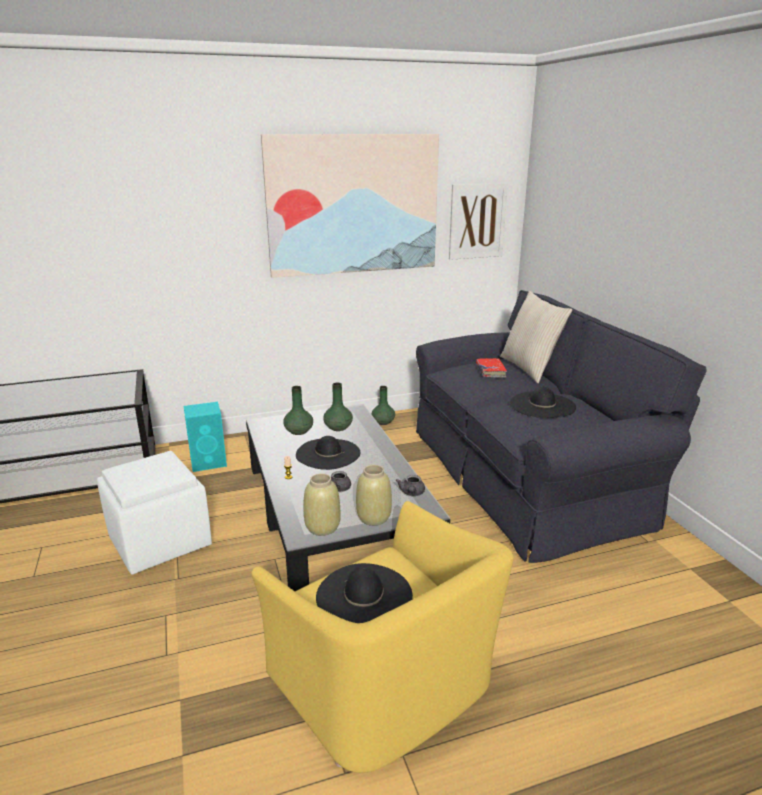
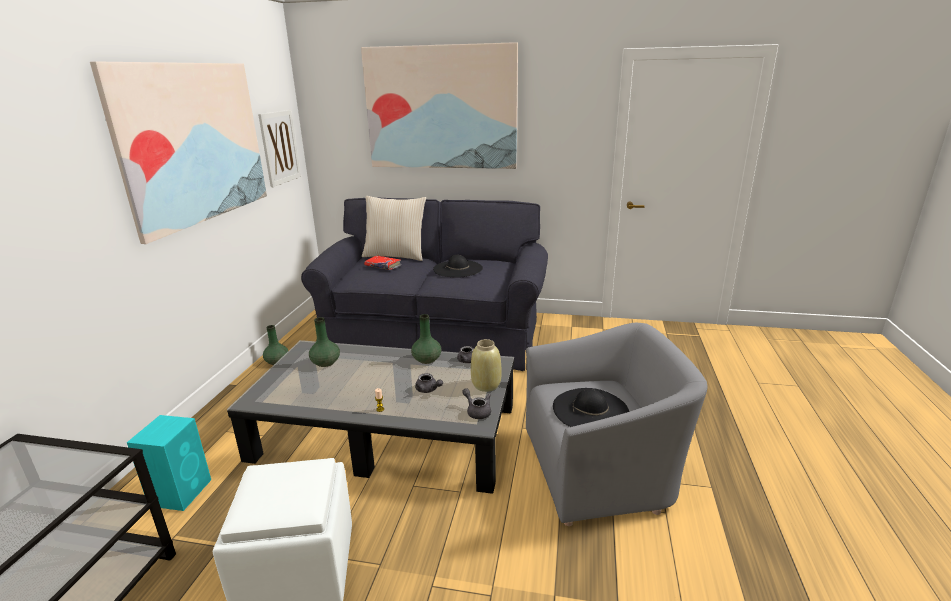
camera: 60 degrees left, 0 degrees up
yellow armchair [251,501,514,773] -> grey armchair [526,323,707,526]
green vase [284,386,313,435] -> green vase moved to [411,314,441,364]
black hat [296,436,361,470] -> none
beige vase [303,473,340,536] -> grey teapot [462,388,491,419]
none -> picture [361,42,518,169]

